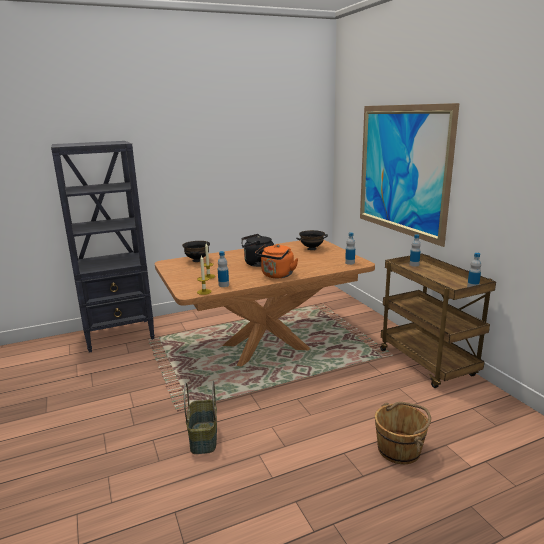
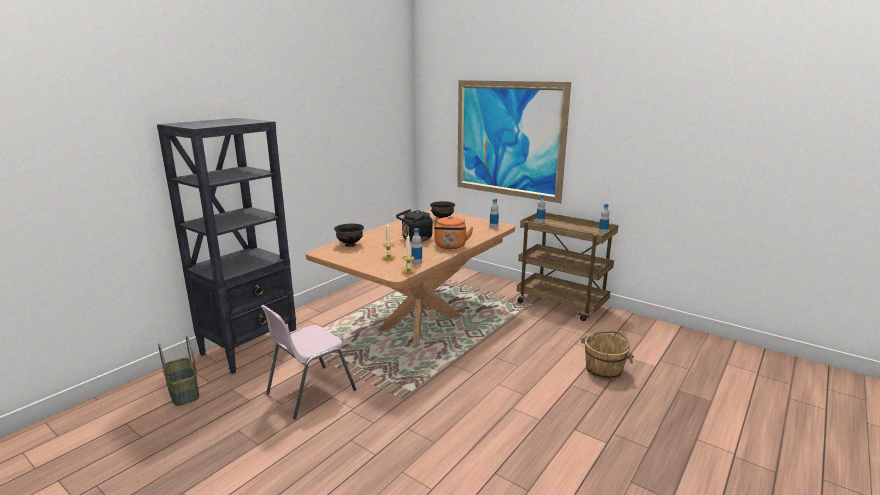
camera: 30 degrees left, 0 degrees up
basket [184,381,217,454] -> basket moved to [158,336,199,406]
none -> pink chair [261,305,356,419]

